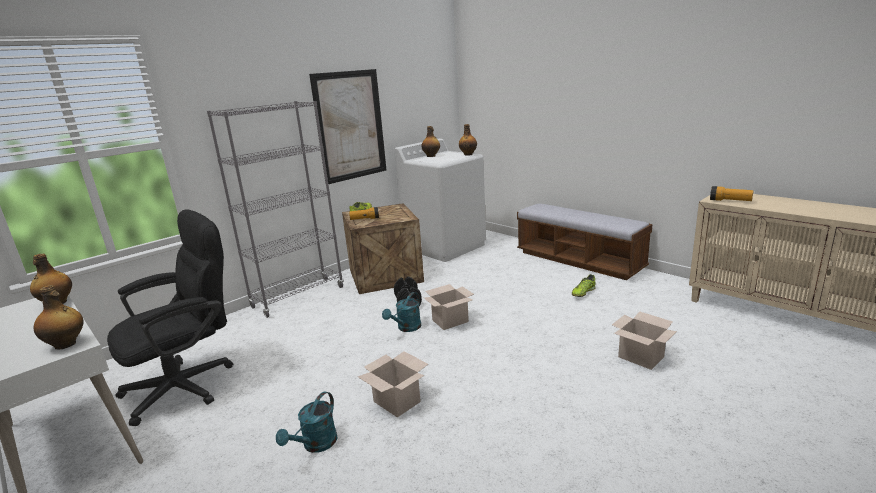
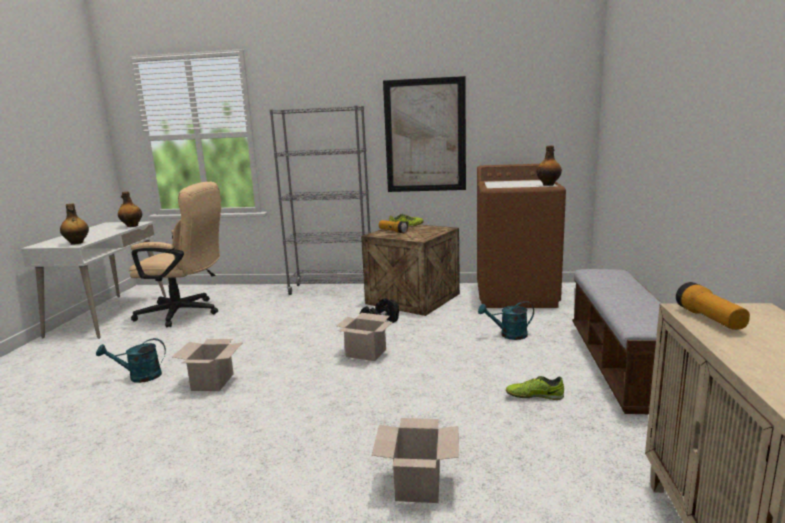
camera: 50 degrees right, 5 degrees down
black office chair [107,209,233,426] -> beige office chair [129,182,221,327]
turquoise watering can [382,292,421,332] -> turquoise watering can moved to [478,301,534,340]
white washing machine [395,139,486,262] -> brown washing machine [477,164,566,308]
bottle [421,126,440,157] -> none

